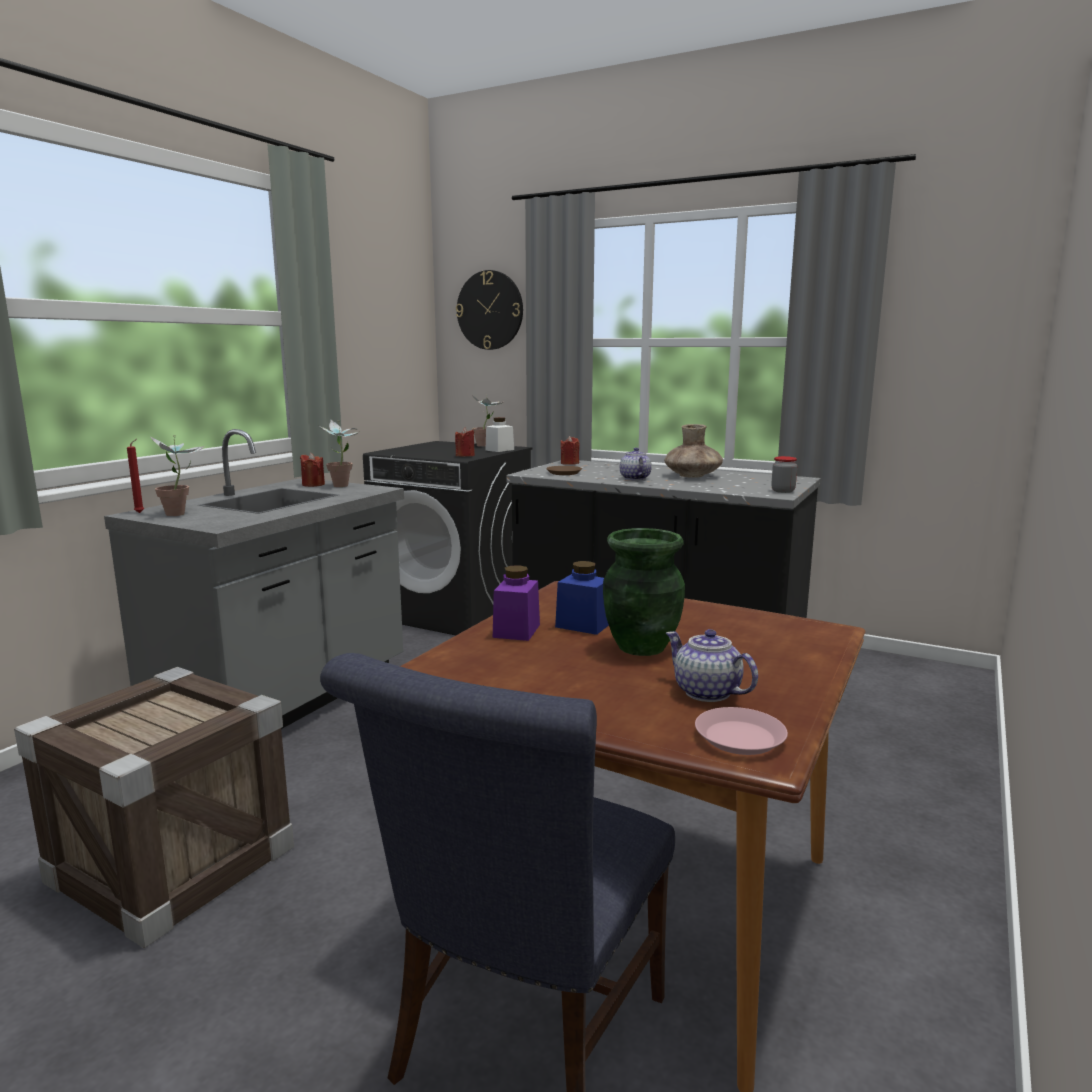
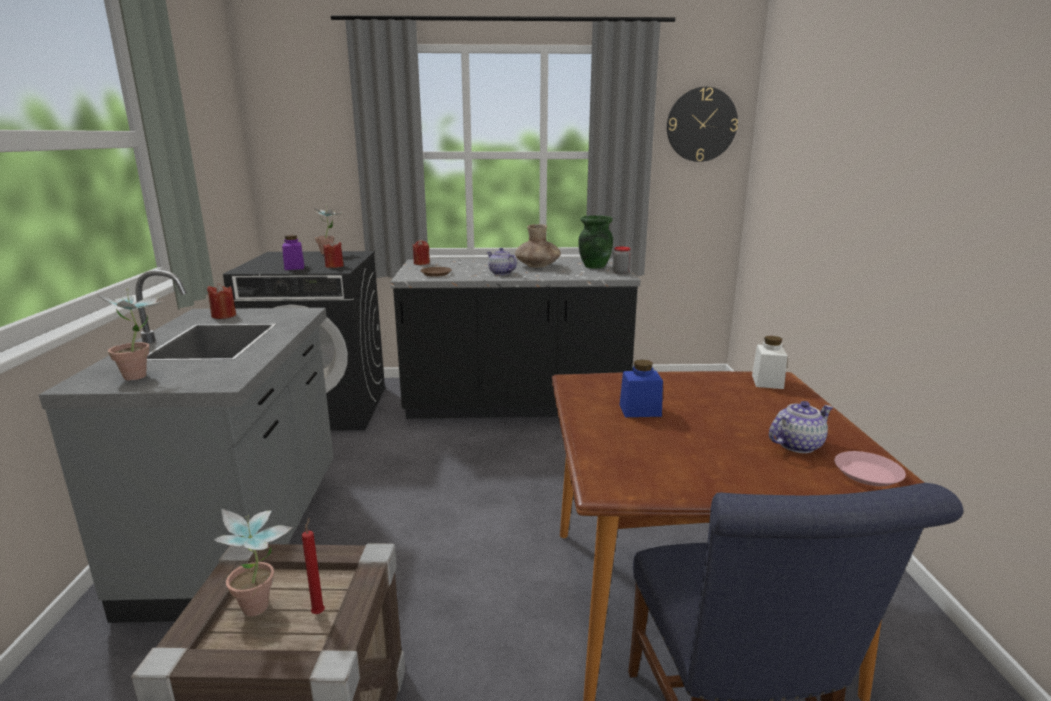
camera: 30 degrees left, 5 degrees up
red candle [127,439,144,513] -> red candle moved to [302,518,325,614]
potted plant [318,420,359,487] -> potted plant moved to [214,509,293,617]
wall clock [456,270,523,350] -> wall clock moved to [667,87,738,162]
white jar [485,417,514,452] -> white jar moved to [752,336,787,389]
purple jar [493,565,540,641] -> purple jar moved to [282,235,304,270]
green vase [603,528,685,656] -> green vase moved to [579,215,613,269]
teapot [666,629,758,702] -> teapot turned 135 degrees clockwise [769,401,833,453]

